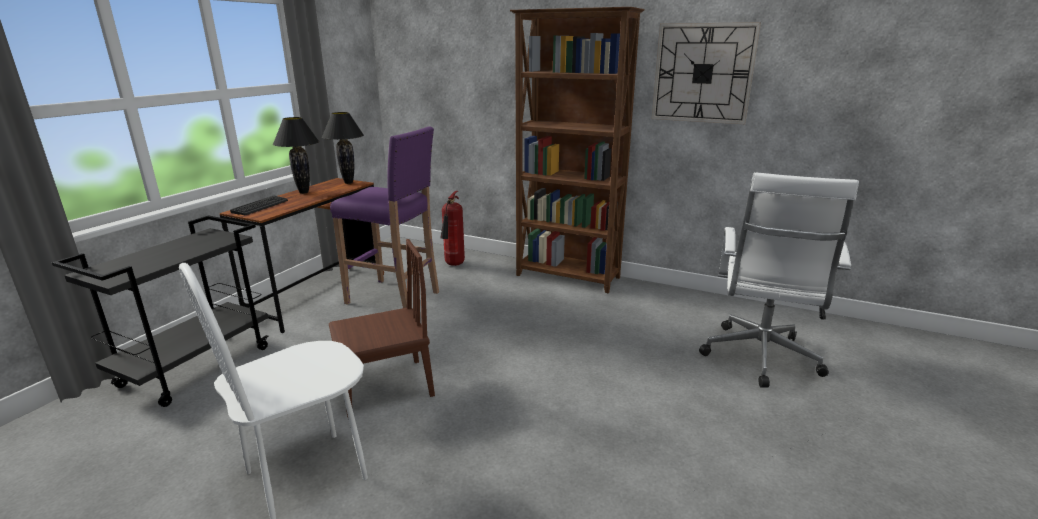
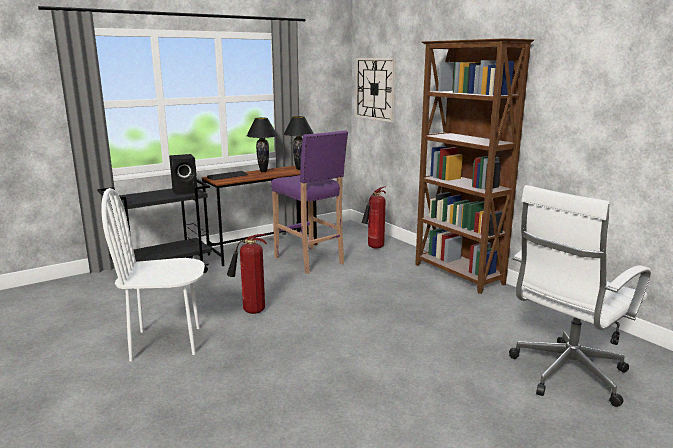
camera: 30 degrees right, 5 degrees down
brown chair [329,239,435,417] -> fire extinguisher [227,234,267,314]
wall clock [652,22,761,124] -> wall clock moved to [355,58,396,122]
none -> black speaker [169,154,198,195]

